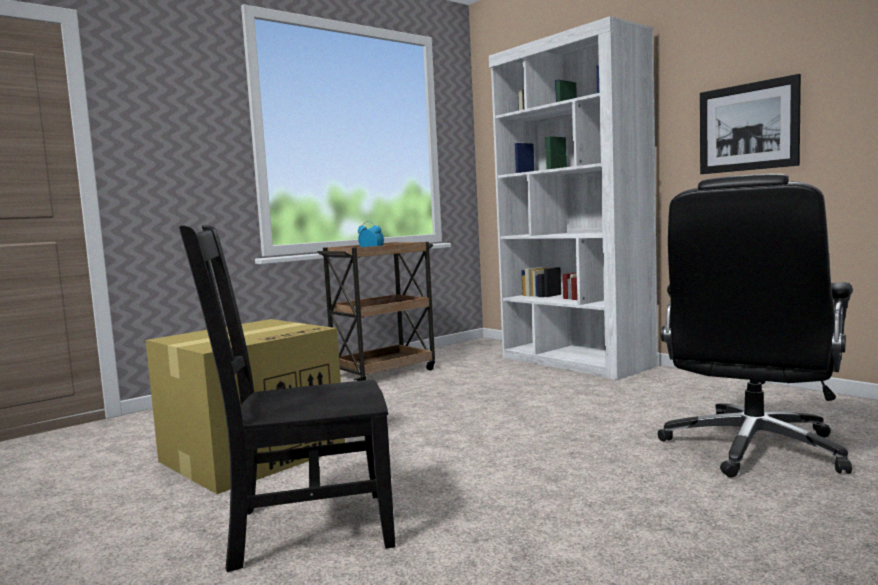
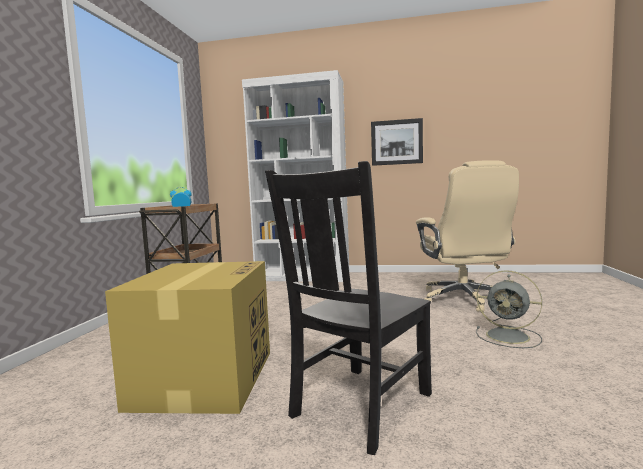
camera: 40 degrees left, 0 degrees up
black office chair [658,174,853,478] -> beige office chair [416,160,519,312]
none -> grey fan [476,270,542,348]

